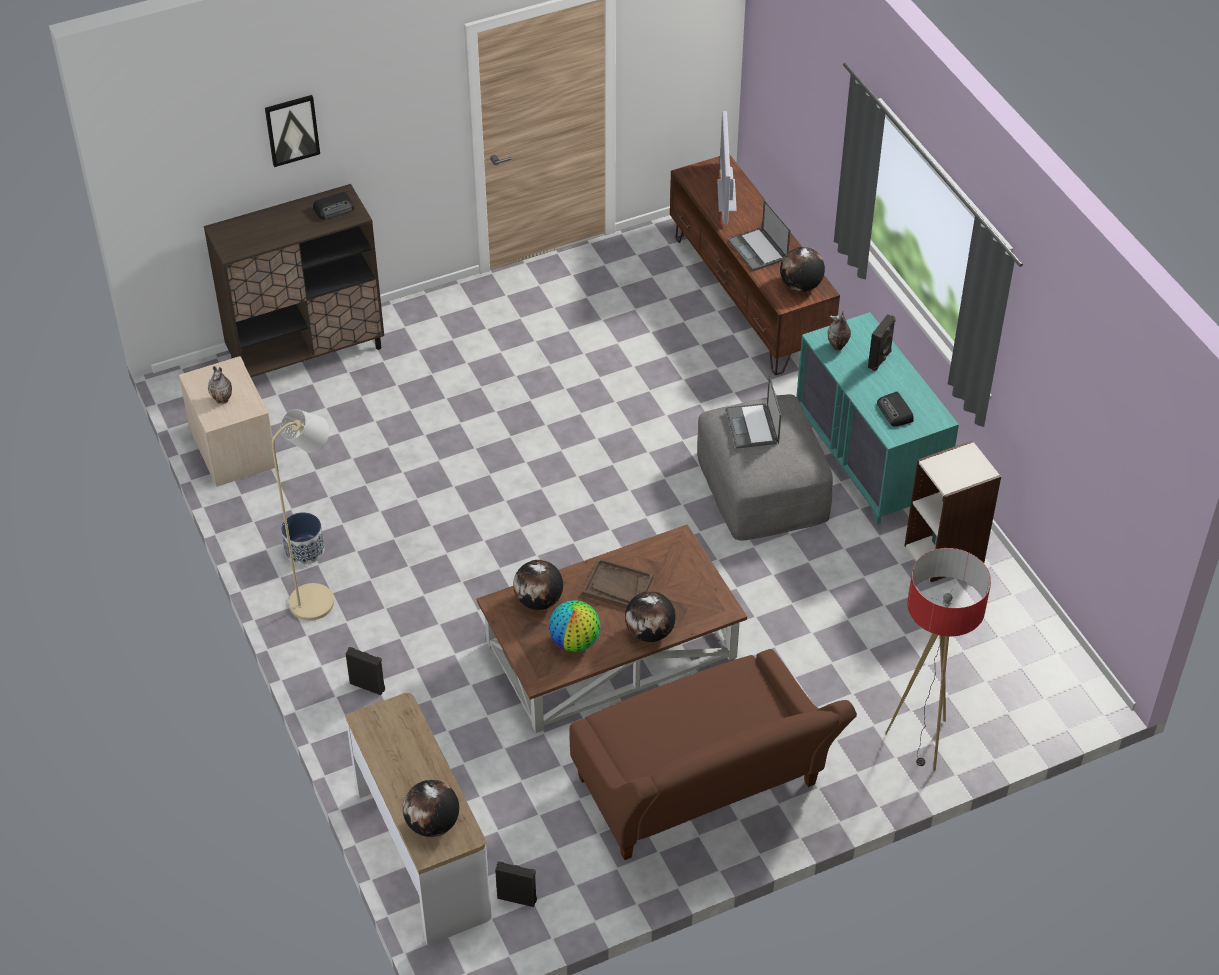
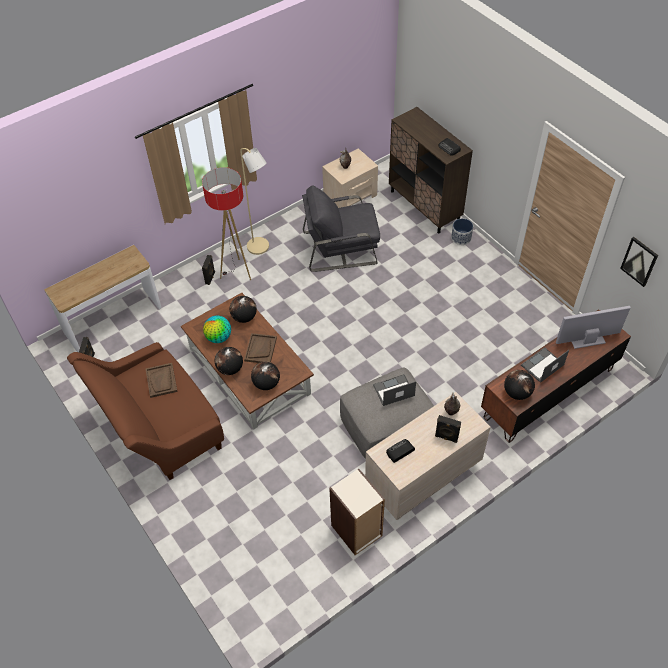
camera: 80 degrees right, 5 degrees up
picture [265,95,320,167] -> picture moved to [620,237,658,287]
planter [281,512,325,565] -> planter moved to [451,218,473,245]
globe [403,780,459,837] -> globe moved to [251,362,280,390]
turquoise dresser [796,312,959,525] -> beige dresser [365,392,491,520]
floor lamp [885,548,991,771] -> floor lamp moved to [202,167,251,280]
none -> brown tray [146,363,178,398]
none -> grey armchair [302,185,380,272]

